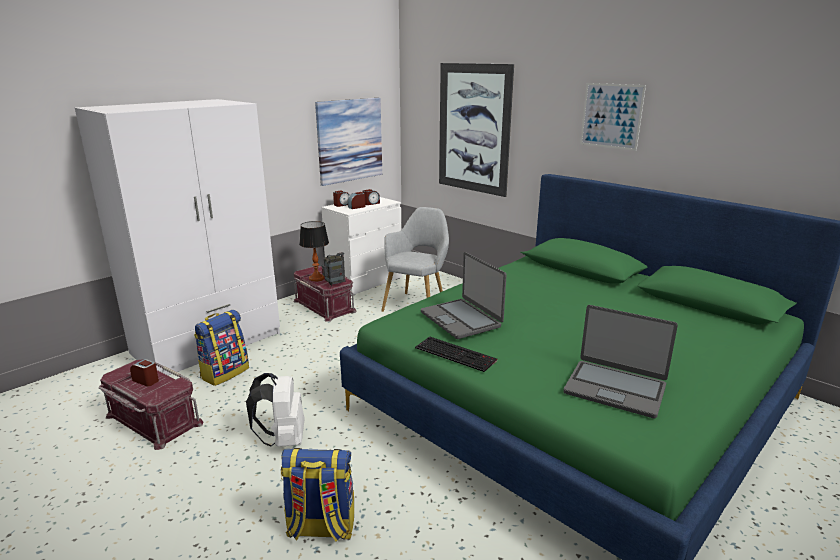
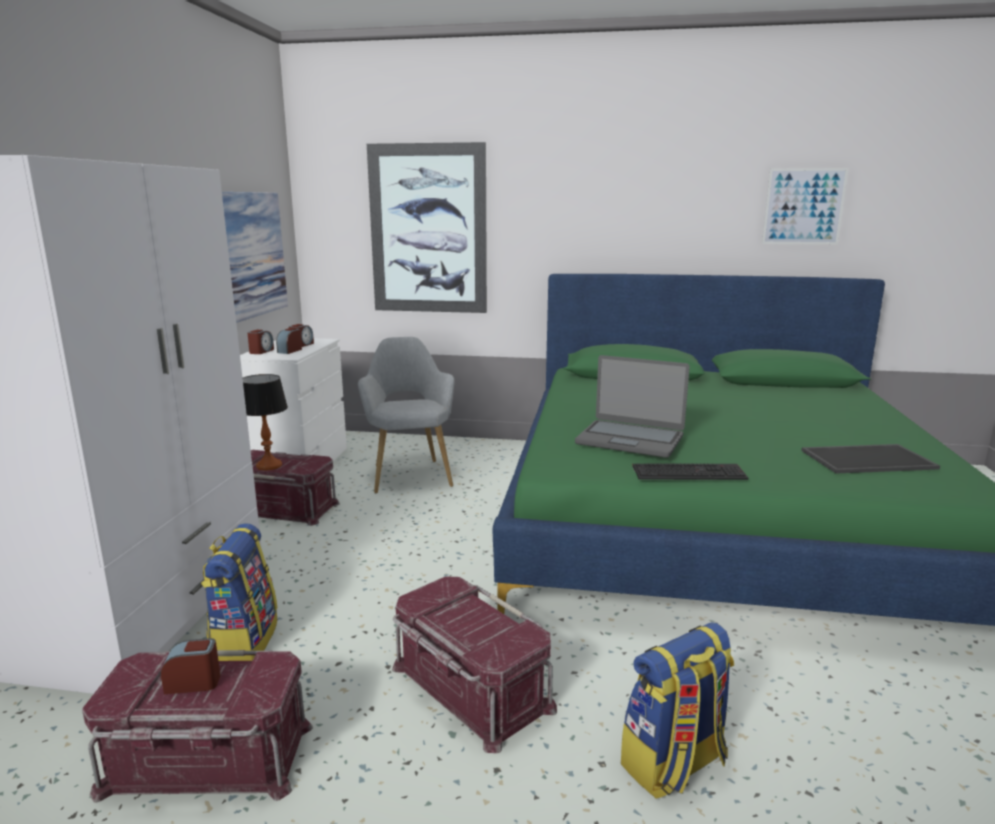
camera: 35 degrees left, 5 degrees down
white backpack [246,373,305,447] -> red storage box [392,577,557,753]
radio [322,242,346,286] -> none
laptop [563,305,678,418] -> tray [802,444,940,474]
picture [580,83,646,151] -> picture moved to [762,168,849,245]

